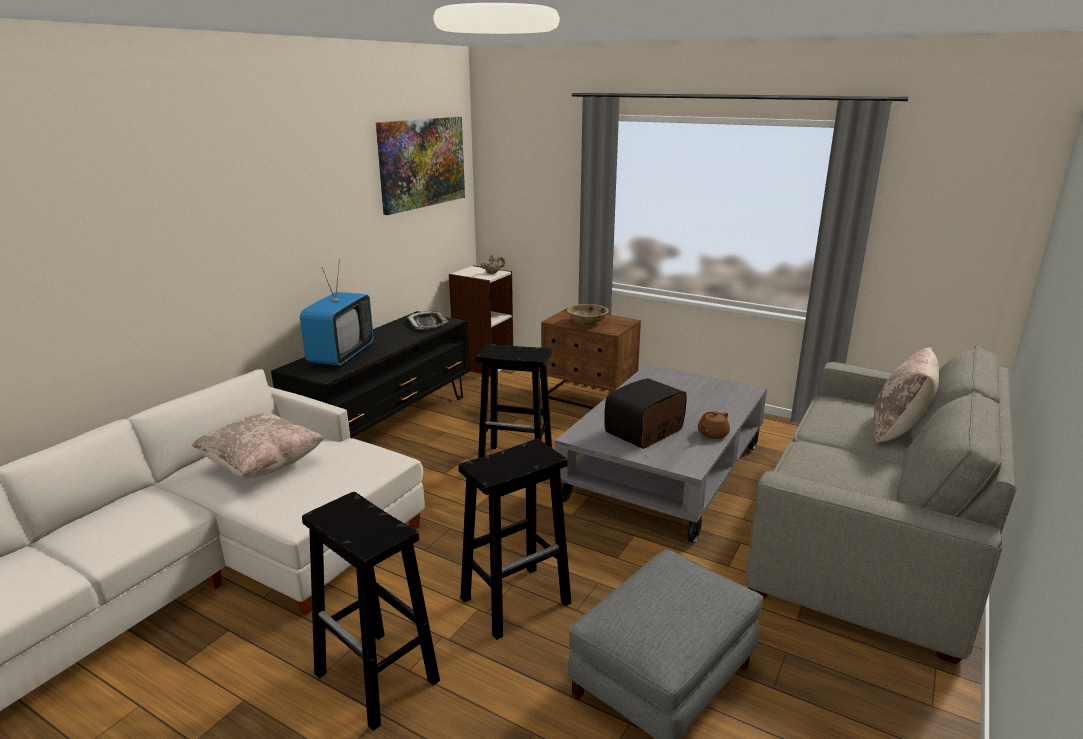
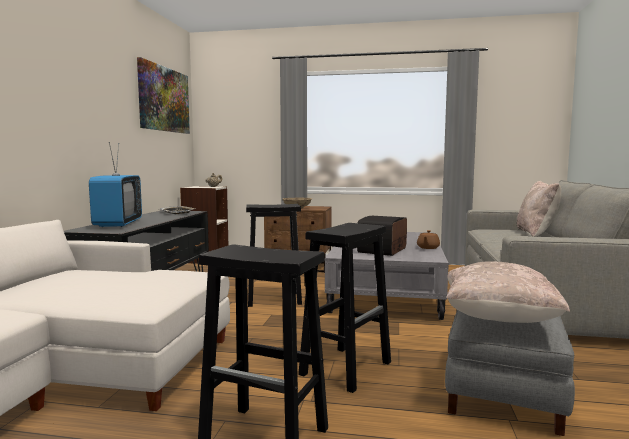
camera: 20 degrees left, 15 degrees down
beige pillow [192,413,325,478] -> beige pillow moved to [446,261,570,323]

